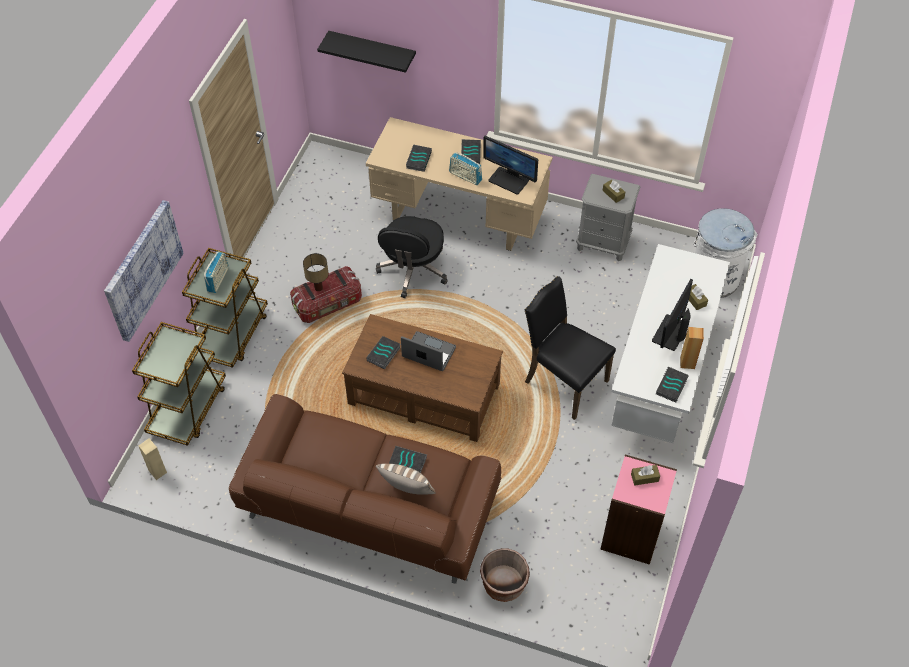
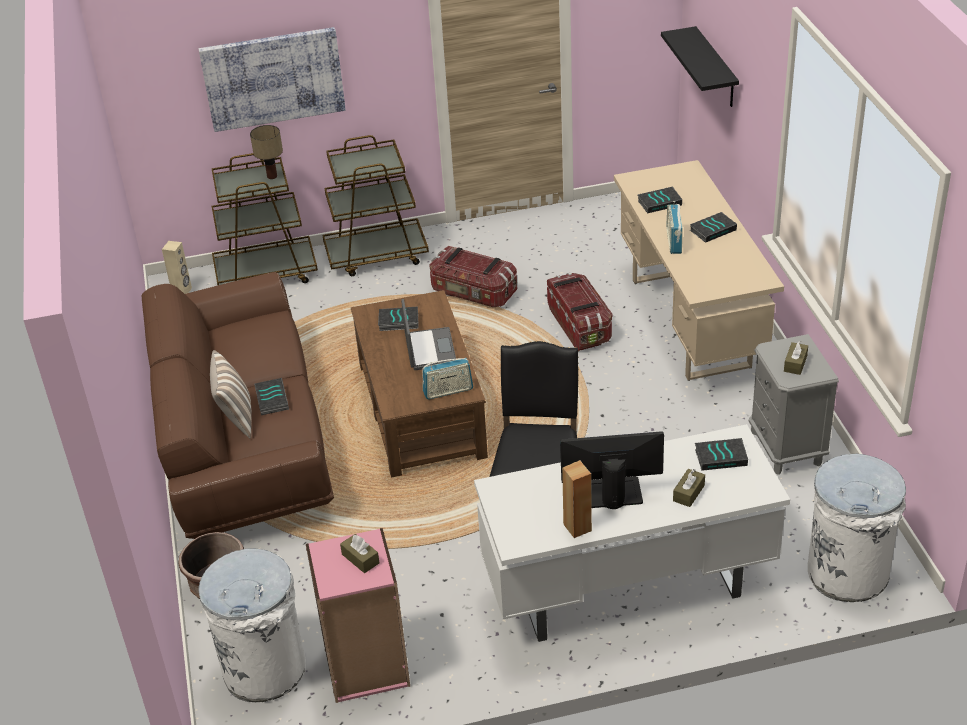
camera: 60 degrees right, 15 degrees down
radio [204,251,229,293] -> radio moved to [422,358,473,400]
table lamp [303,253,329,291] -> table lamp moved to [250,125,283,179]
black office chair [376,216,448,298] -> storage box [547,272,613,351]
monitor [483,136,538,194] -> none
book [656,366,689,403] -> book moved to [695,438,748,471]
none -> white trash can [199,548,306,702]

